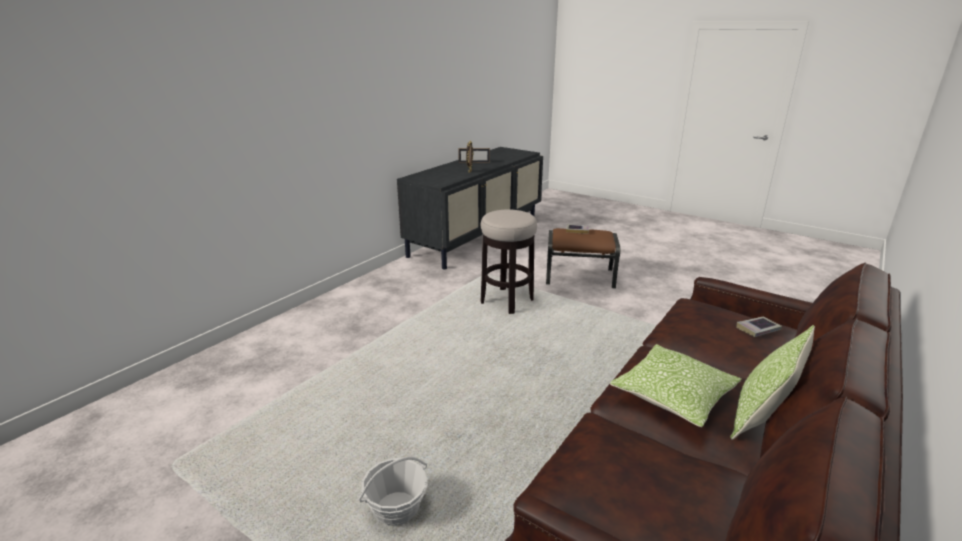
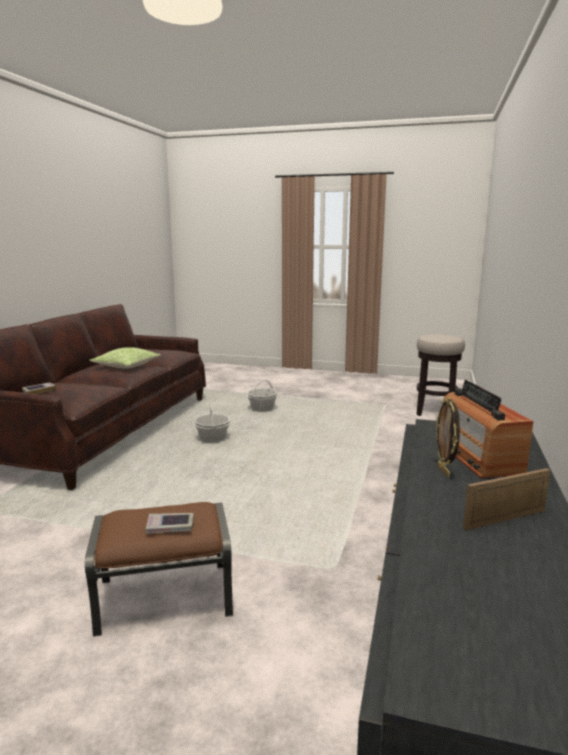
camera: 160 degrees right, 10 degrees down
stool [481,209,537,314] -> stool moved to [416,334,465,416]
pillow [730,325,815,440] -> none
none -> basket [194,404,230,443]
none -> radio [436,380,534,478]

